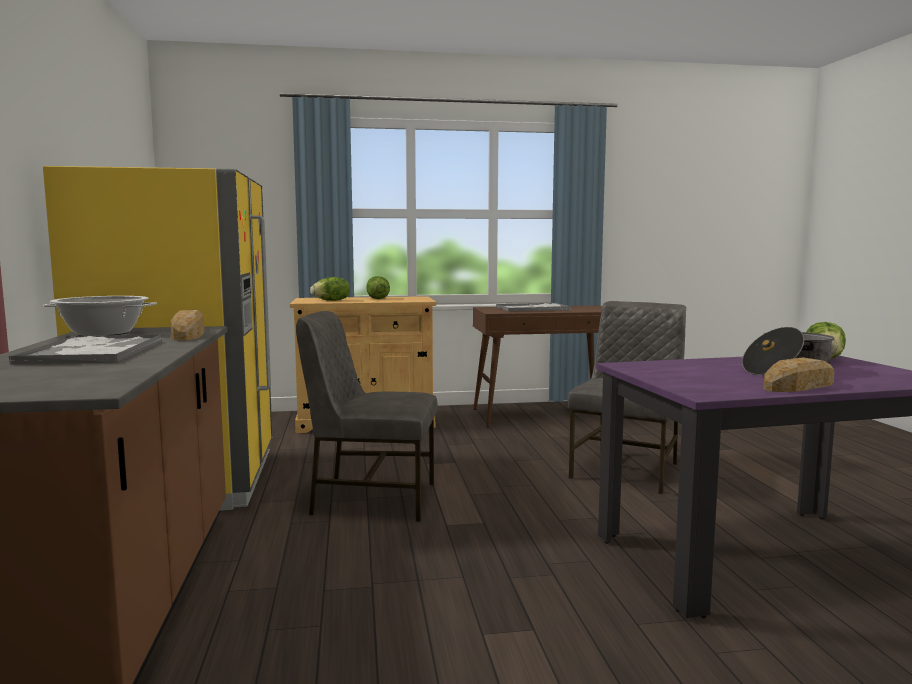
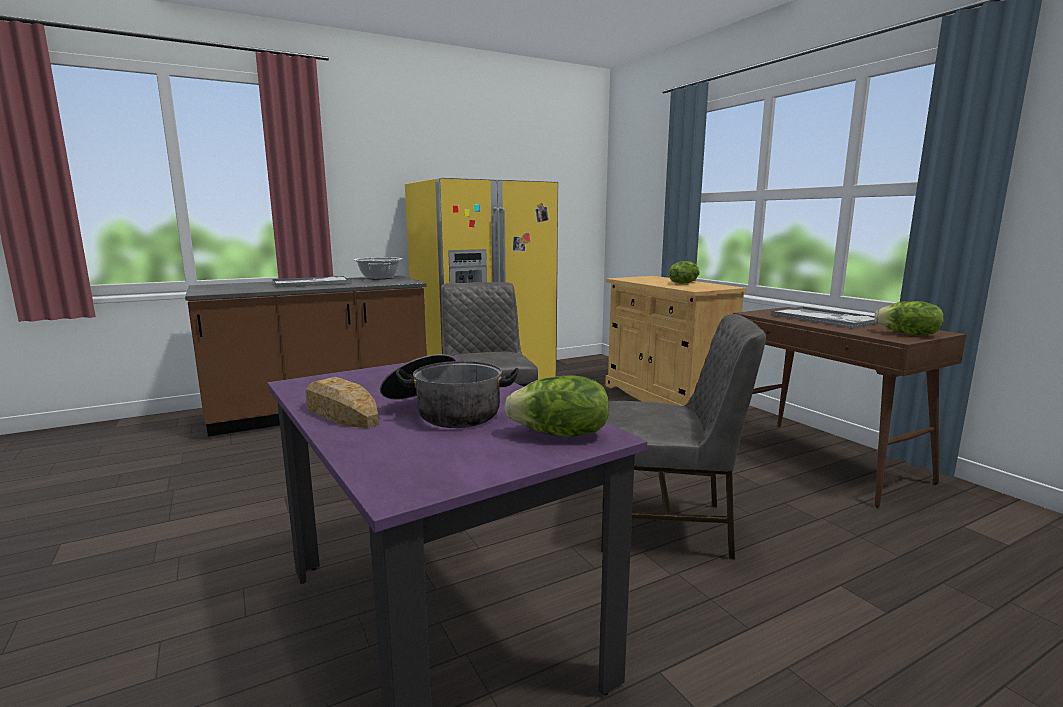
camera: 70 degrees right, 5 degrees up
bread [171,310,205,341] -> none
lettuce [310,277,350,301] -> lettuce moved to [874,301,944,335]

